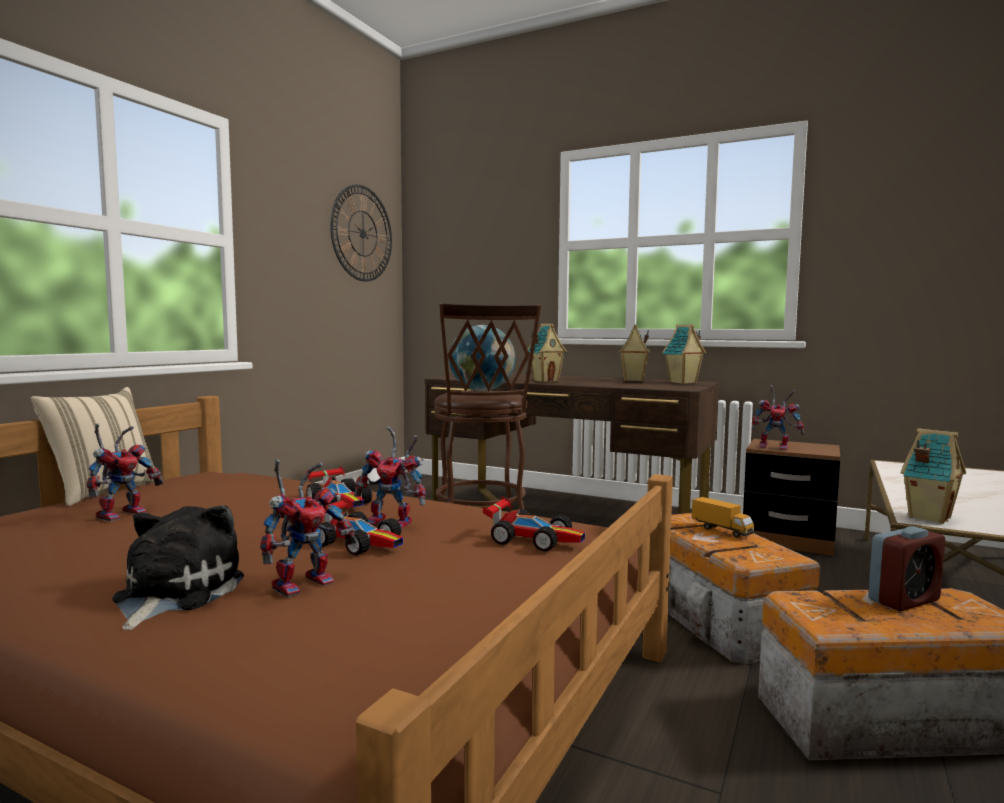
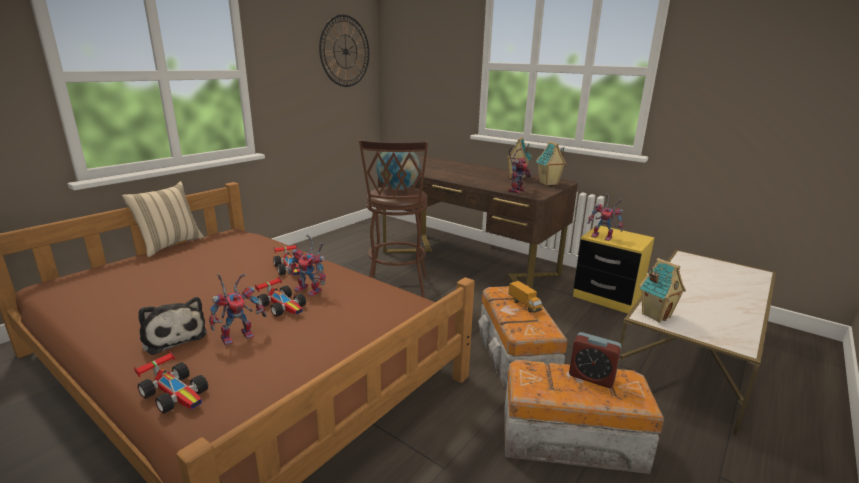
camera: 10 degrees right, 15 degrees up
toy robot [87,424,164,522] -> toy robot moved to [508,147,532,194]
plush toy [112,505,244,630] -> plush toy turned 120 degrees clockwise [138,297,207,355]
toy car [483,496,585,552] -> toy car moved to [134,351,208,414]
toy house [527,324,567,382] -> none
brown nightstand [743,439,840,556] -> yellow nightstand [573,226,655,314]
alarm clock [868,526,945,611] -> alarm clock turned 45 degrees clockwise [569,332,622,388]

